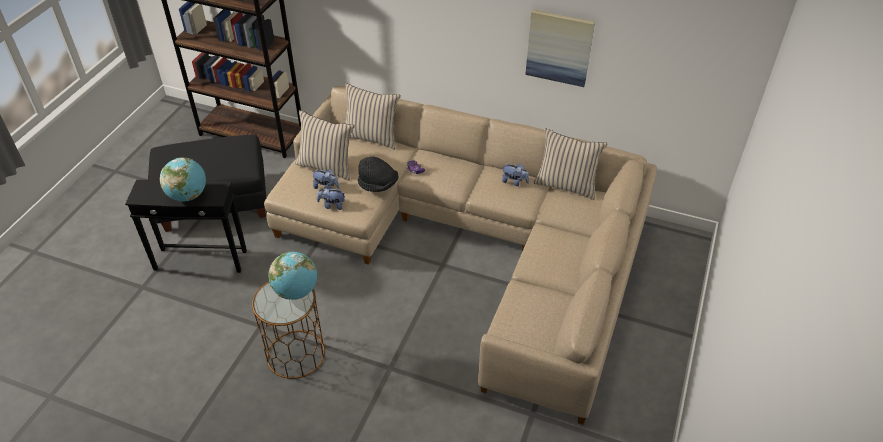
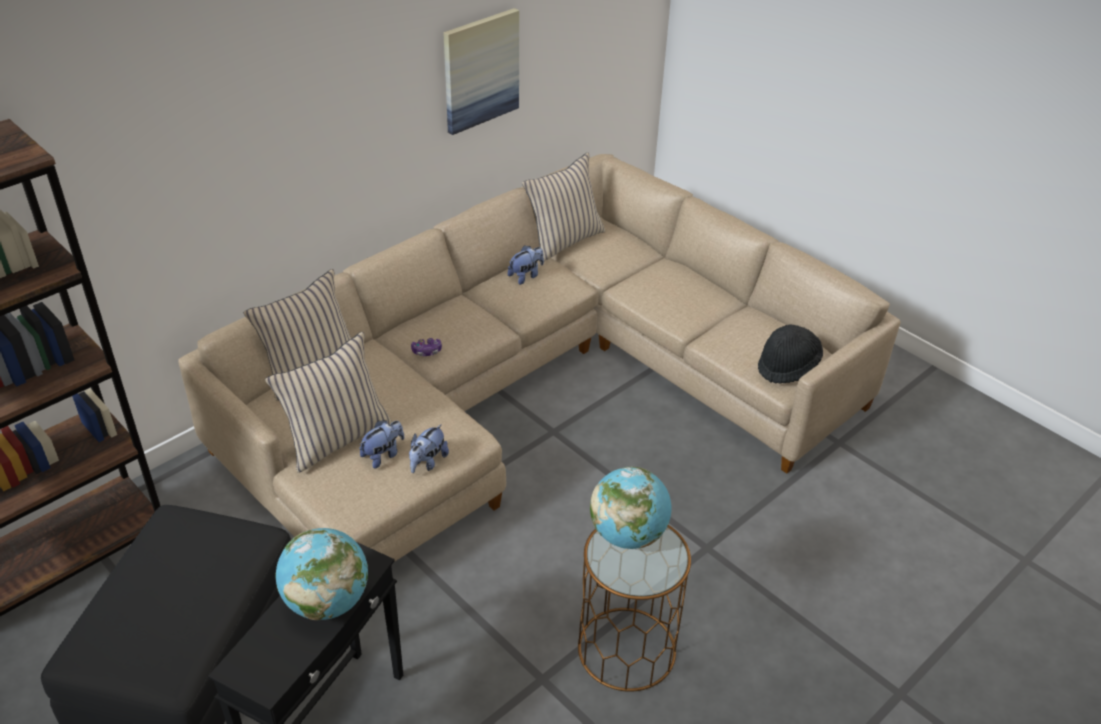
camera: 65 degrees left, 5 degrees down
black hat [358,156,398,192] -> black hat moved to [758,324,823,384]

